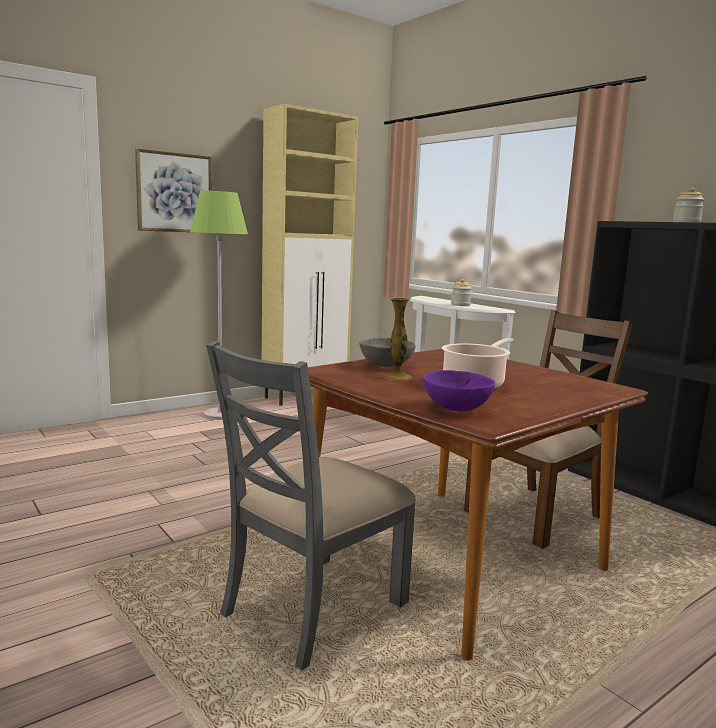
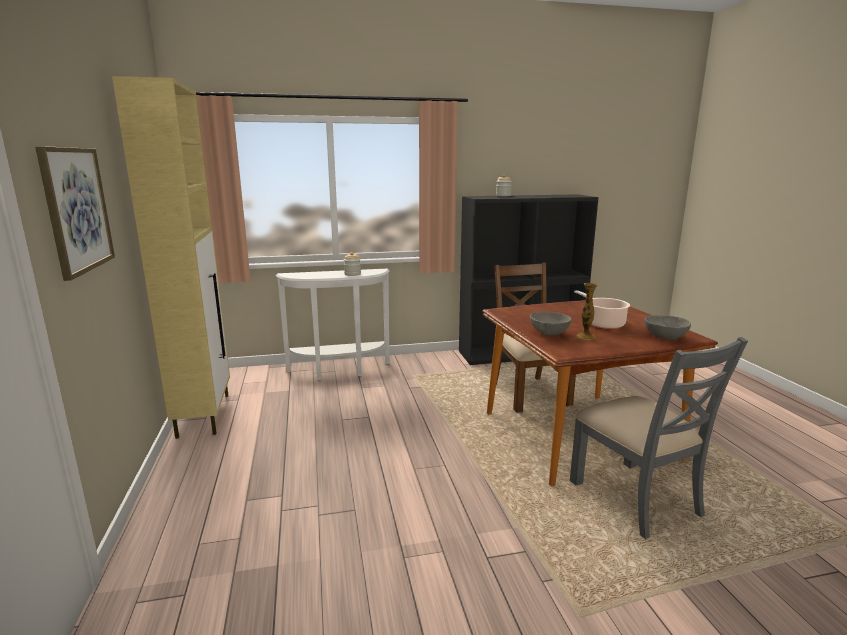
camera: 65 degrees left, 5 degrees up
green floor lamp [190,191,248,420] -> none
purple bowl [423,370,495,412] -> grey bowl [645,315,691,340]

